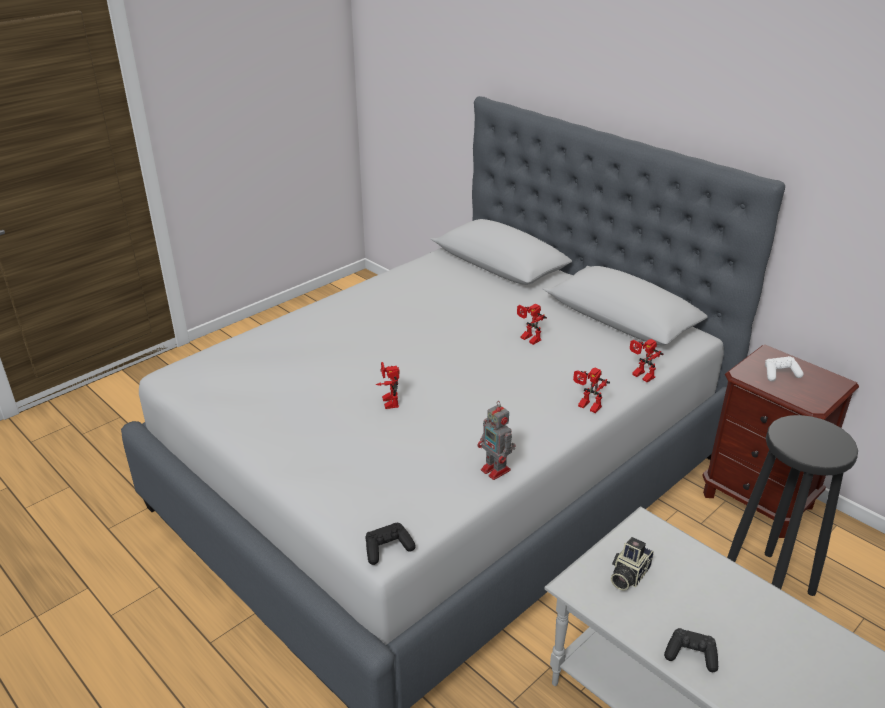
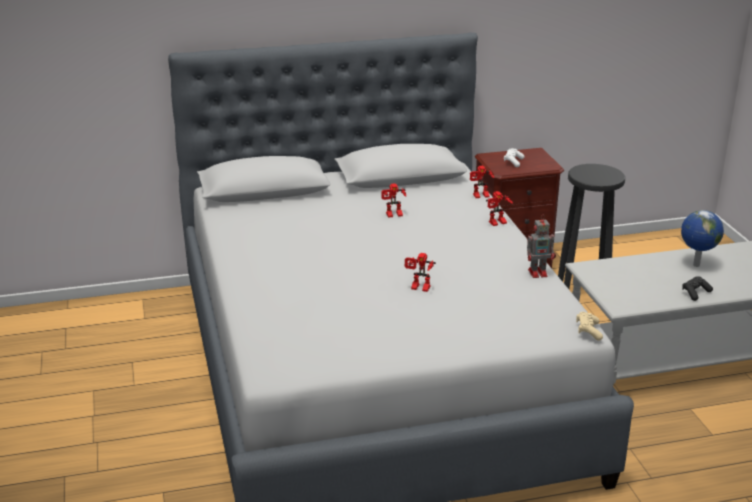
camera: 60 degrees left, 5 degrees down
black game controller [365,523,416,565] -> beige game controller [576,311,603,341]
camera [611,537,654,591] -> none
none -> globe [681,210,724,267]

